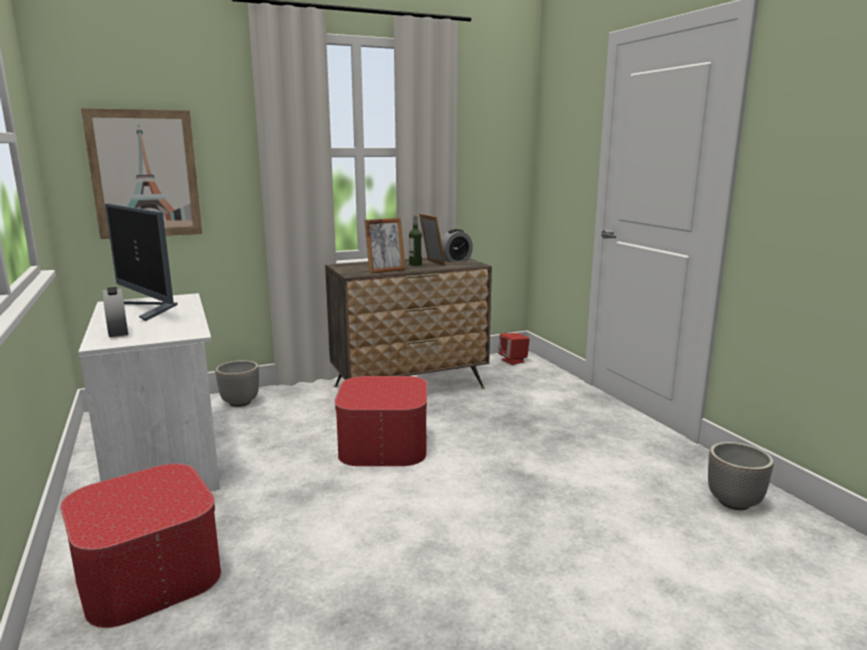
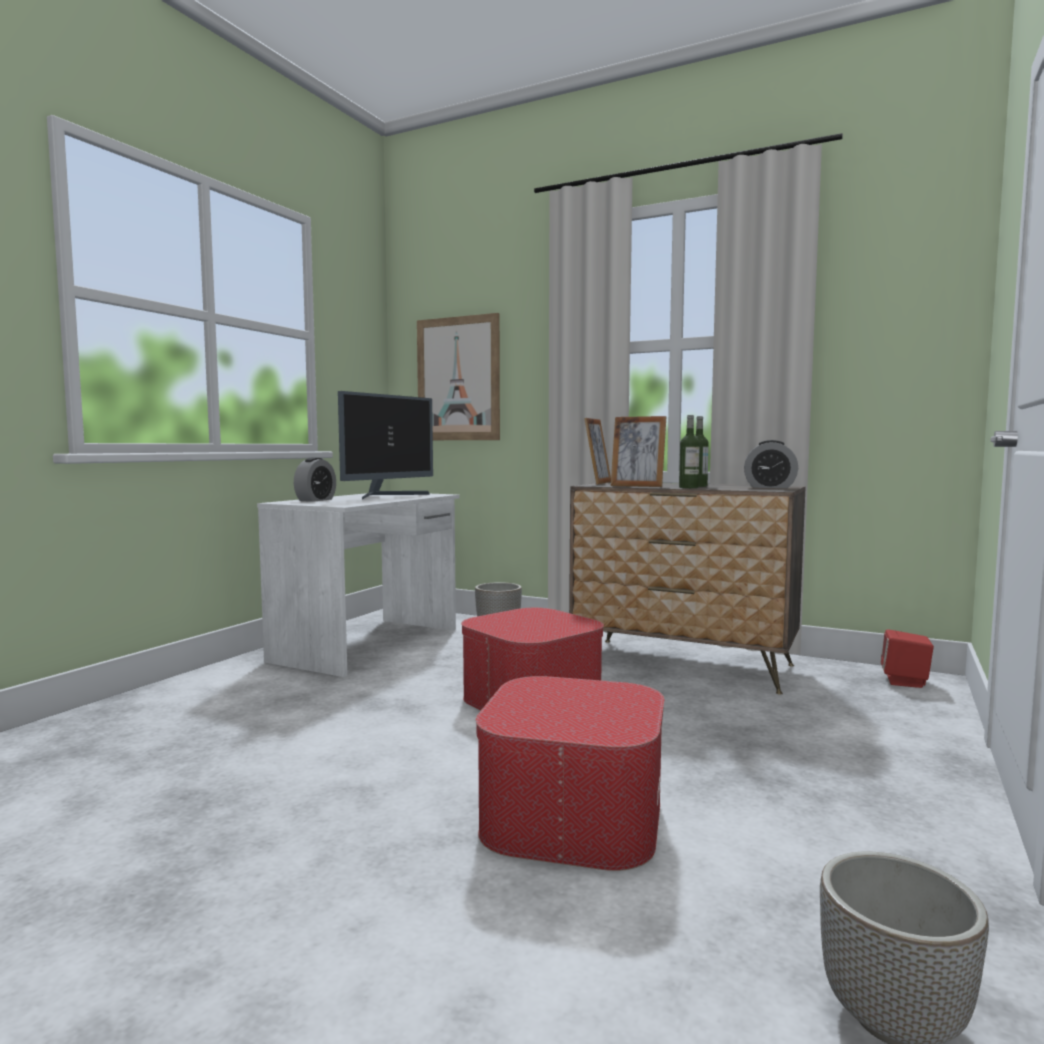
camera: 50 degrees right, 10 degrees down
ottoman [60,464,221,628] -> ottoman moved to [476,676,664,871]
monitor [105,203,178,321] -> monitor turned 150 degrees counterclockwise [338,391,433,500]
picture frame [419,213,446,266] -> picture frame moved to [584,418,611,485]
none -> bottle [679,415,700,488]

